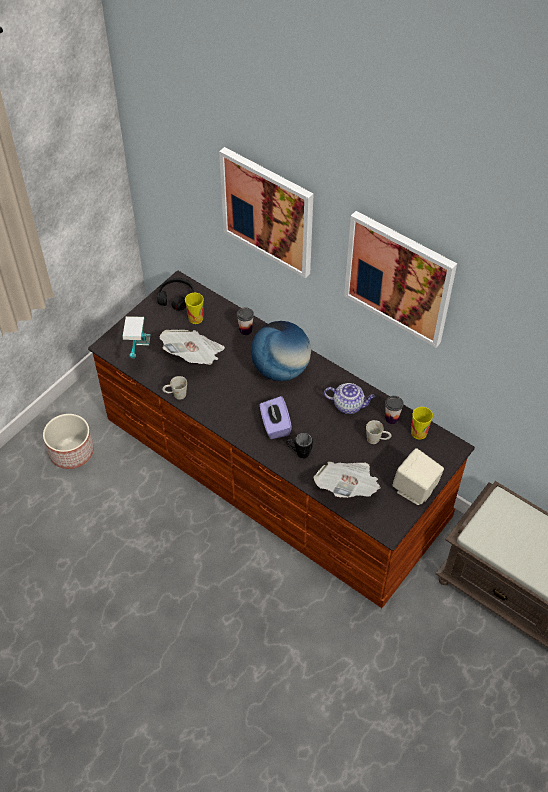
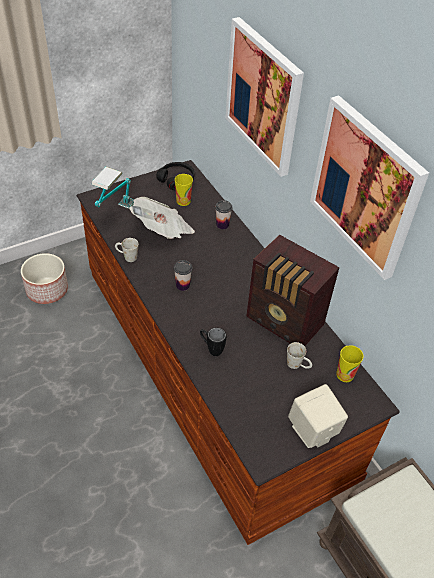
camera: 20 degrees right, 5 degrees down
globe [251,321,311,381] -> none
purple tissue box [260,396,292,439] -> none
newspaper [314,462,381,498] -> none
teapot [324,383,375,414] -> radio [246,235,339,346]
cup [385,396,404,424] -> cup moved to [174,260,193,291]

